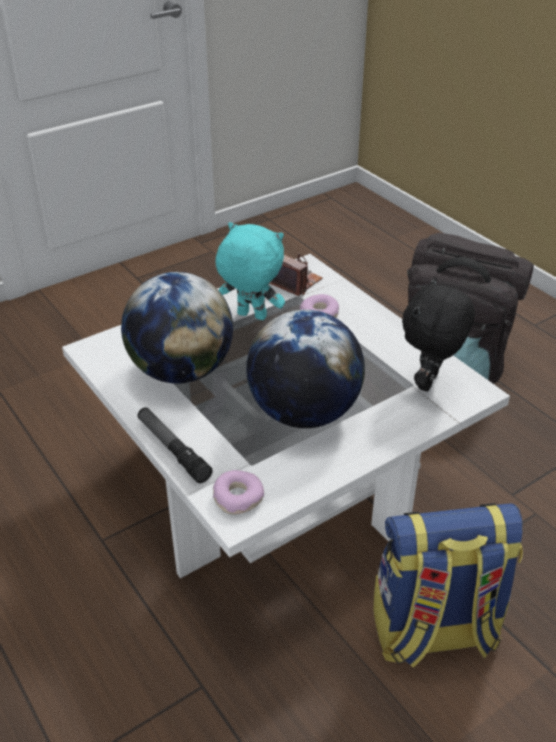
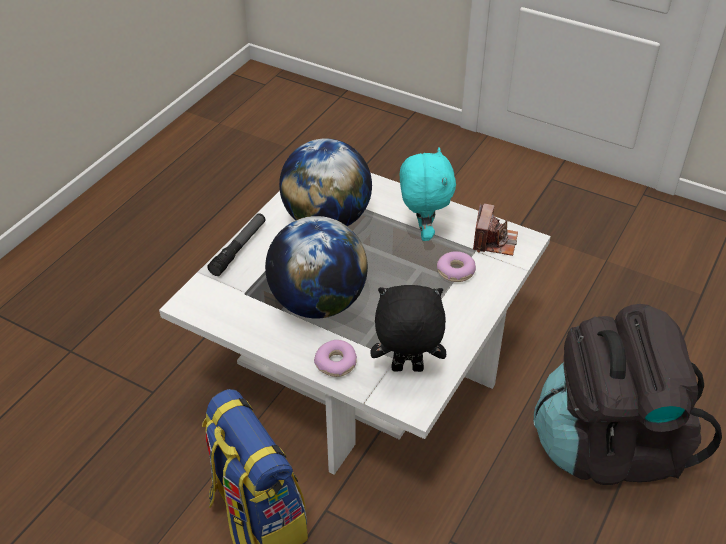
camera: 65 degrees right, 5 degrees up
donut [213,470,264,515] -> donut moved to [314,340,357,377]

